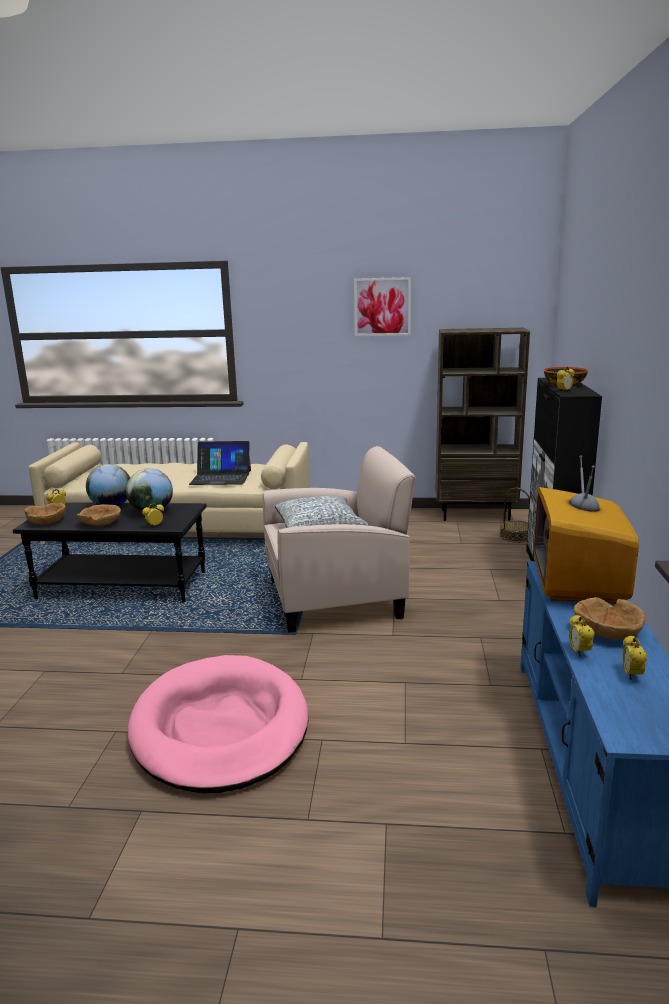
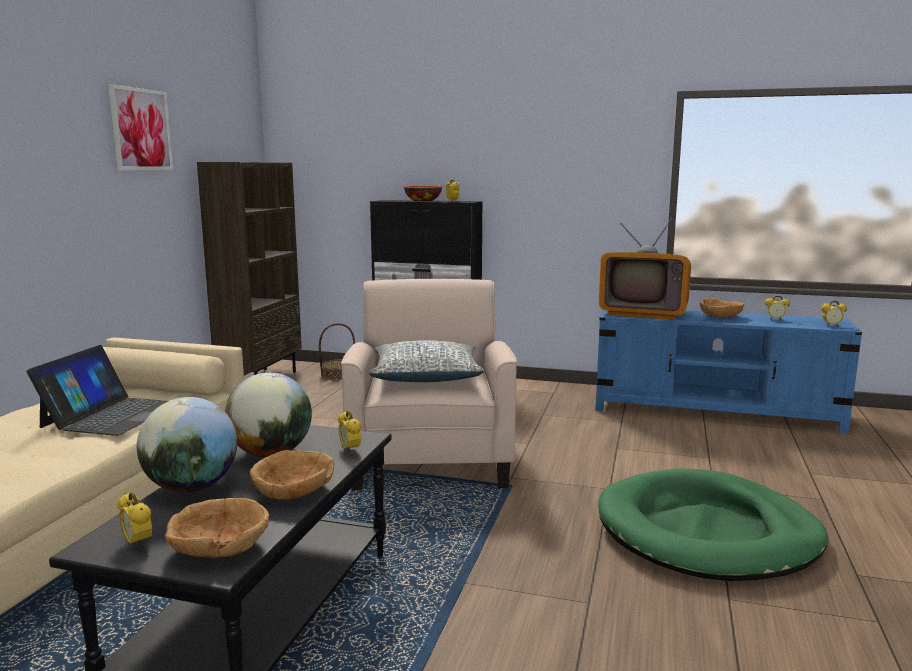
camera: 80 degrees left, 5 degrees down
pink dog bed [128,655,308,793] -> green dog bed [598,468,828,581]
alarm clock [569,615,594,657] -> alarm clock moved to [821,301,847,326]

